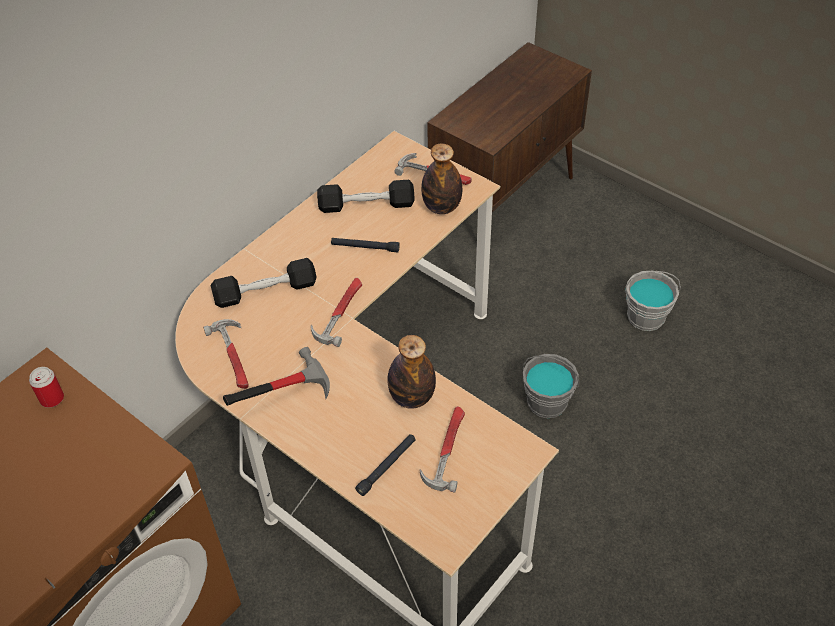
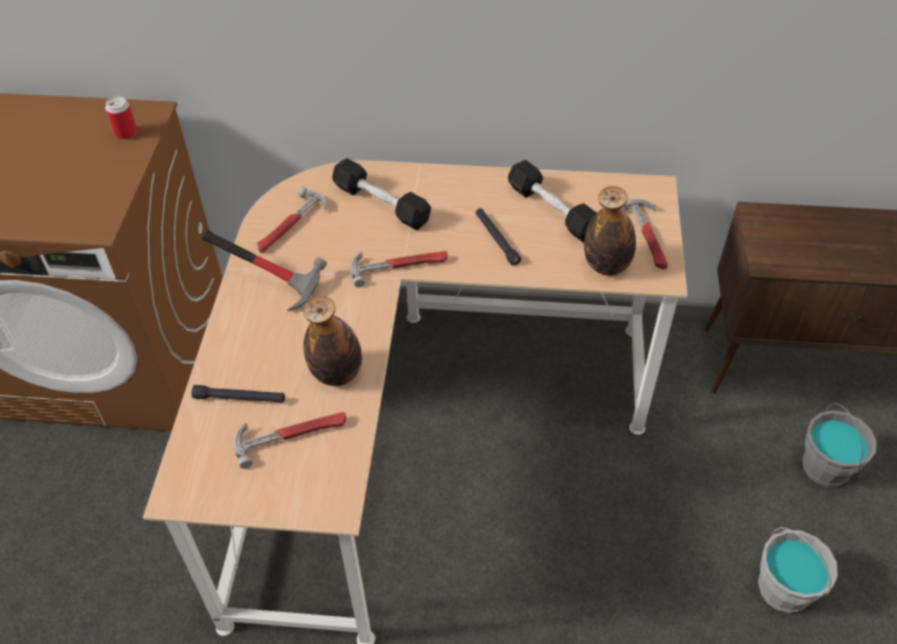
camera: 55 degrees right, 0 degrees up
grey bucket [523,354,579,418] -> grey bucket moved to [802,403,877,487]

